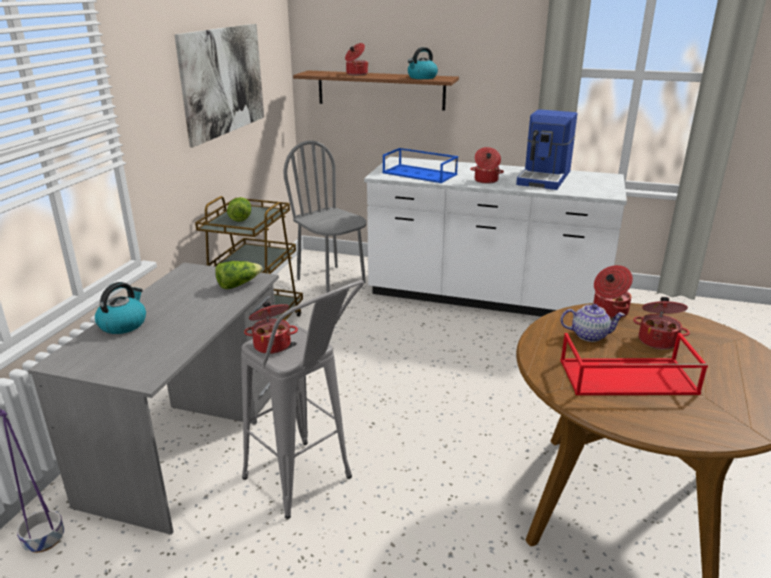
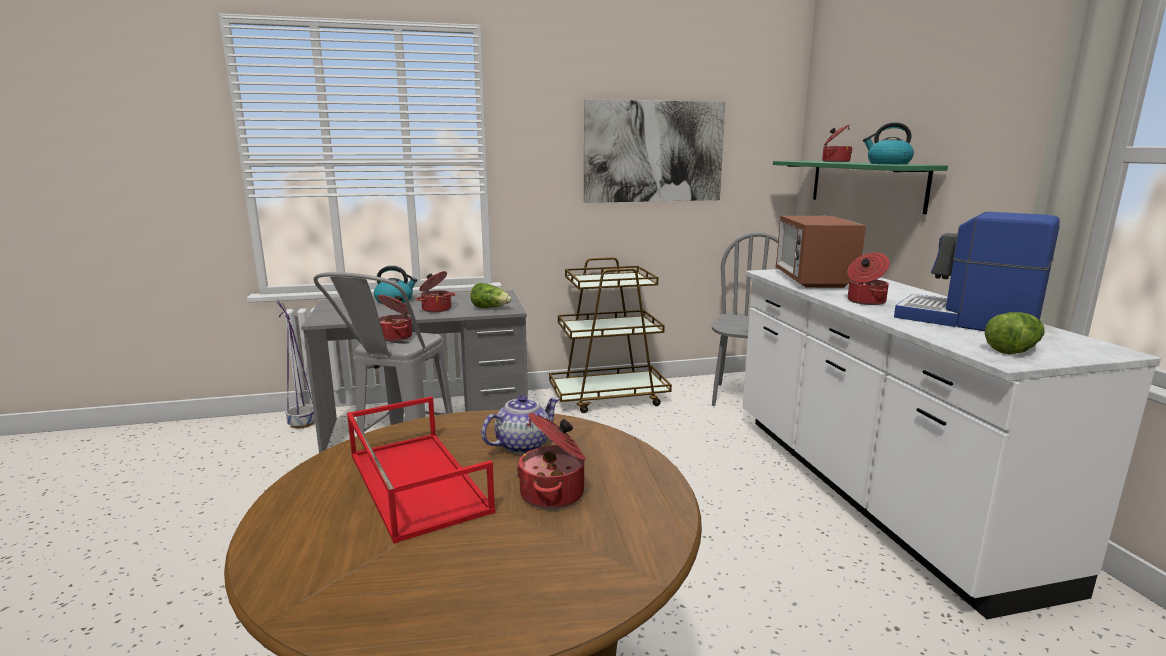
camera: 60 degrees right, 10 degrees down
lettuce [227,197,251,222] -> lettuce moved to [985,312,1045,354]
brown shelf [293,70,459,111] -> green shelf [773,161,948,214]
blue tray [382,148,458,183] -> microwave [776,216,866,288]
coffee machine [516,109,578,190] -> coffee machine turned 45 degrees clockwise [894,212,1060,331]
teapot [561,304,625,342] -> teapot turned 105 degrees counterclockwise [481,395,560,454]
cooking pot [593,265,633,318] -> cooking pot moved to [416,271,456,313]

